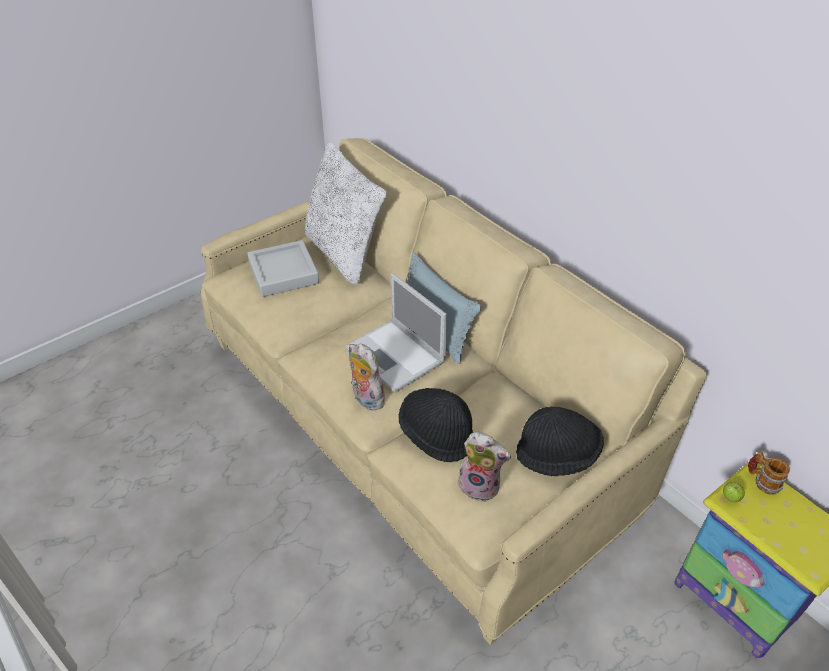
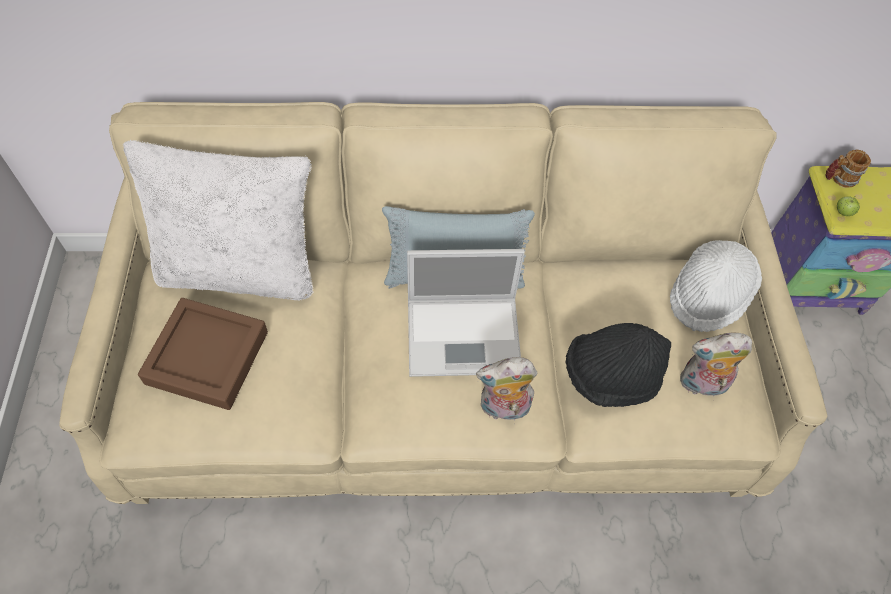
camera: 55 degrees left, 15 degrees up
grey tray [247,240,319,297] -> brown tray [138,298,268,410]
plush toy [458,432,511,502] -> plush toy turned 150 degrees counterclockwise [680,333,752,397]
black hat [516,407,604,476] -> white hat [670,240,762,332]

